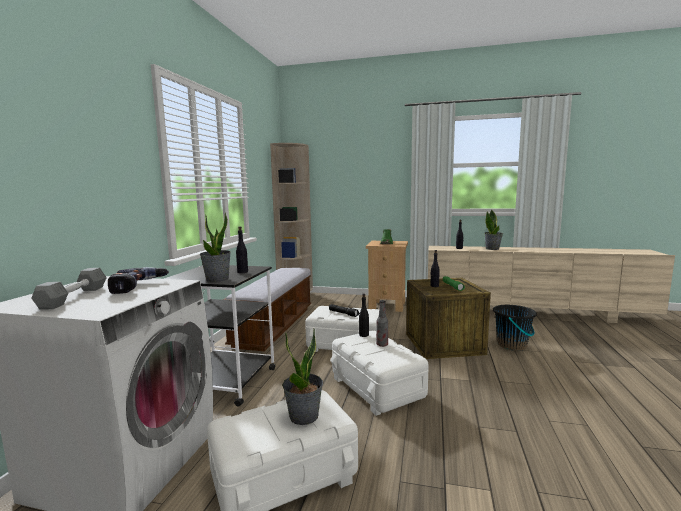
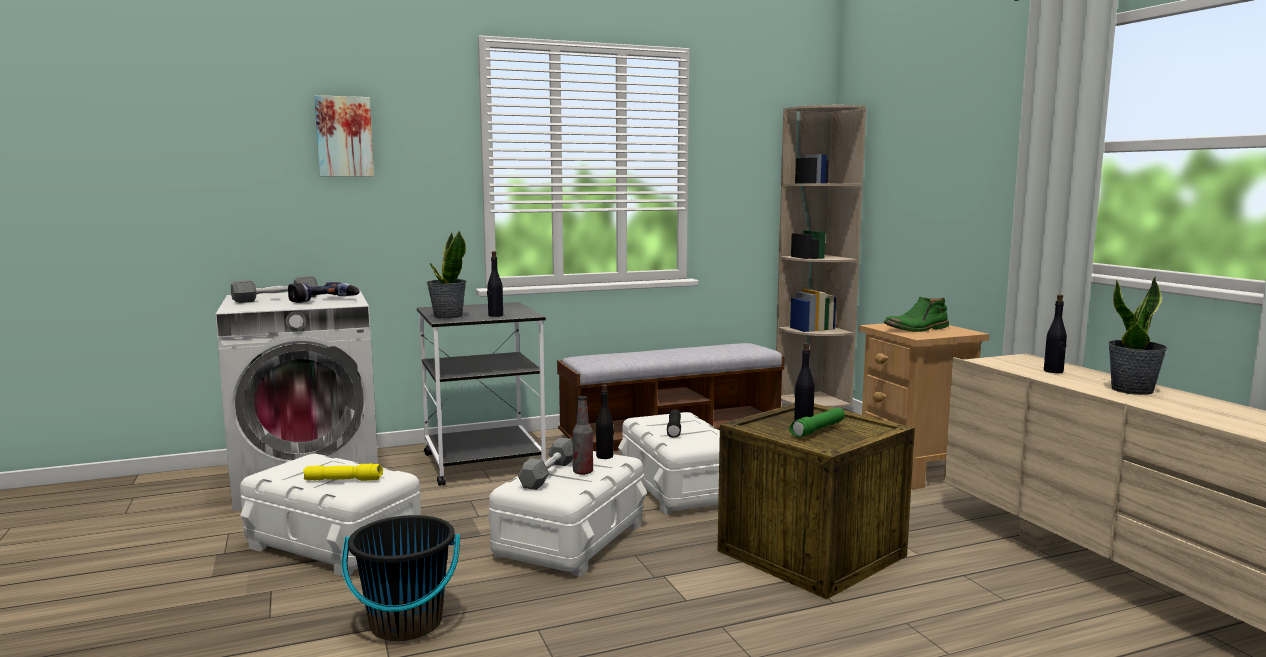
camera: 55 degrees right, 0 degrees up
potted plant [282,328,323,425] -> yellow flashlight [303,464,383,481]
black bucket [493,305,537,351] -> black bucket moved to [341,515,460,641]
none -> picture [314,95,374,176]
none -> grey dumbbell [518,438,573,490]

